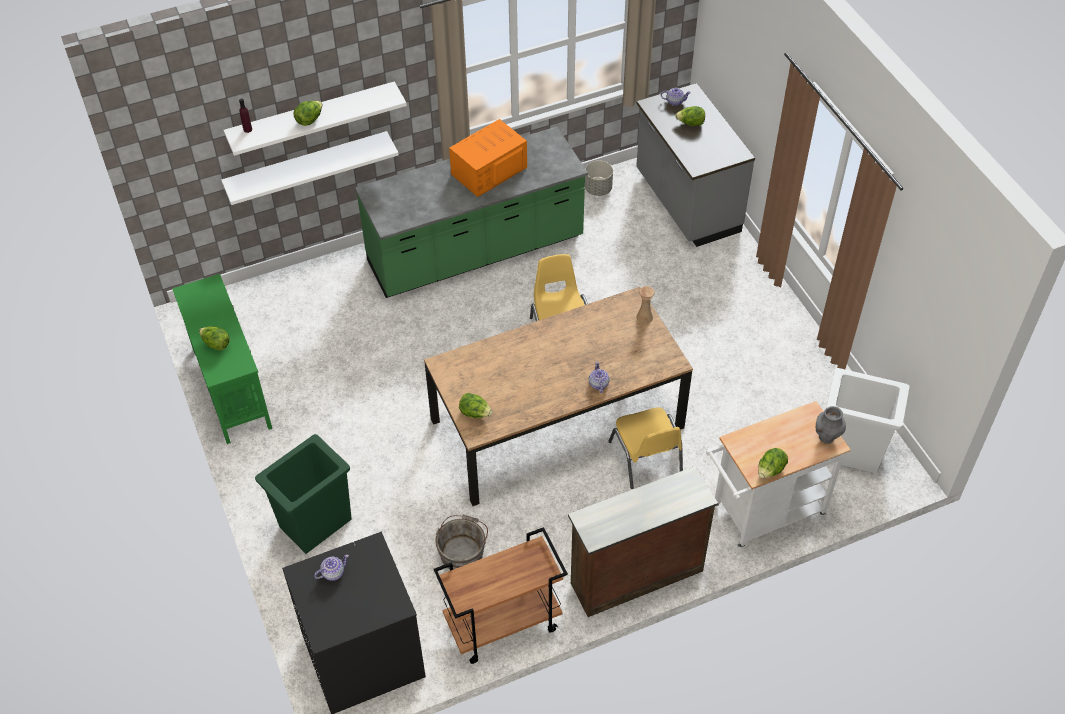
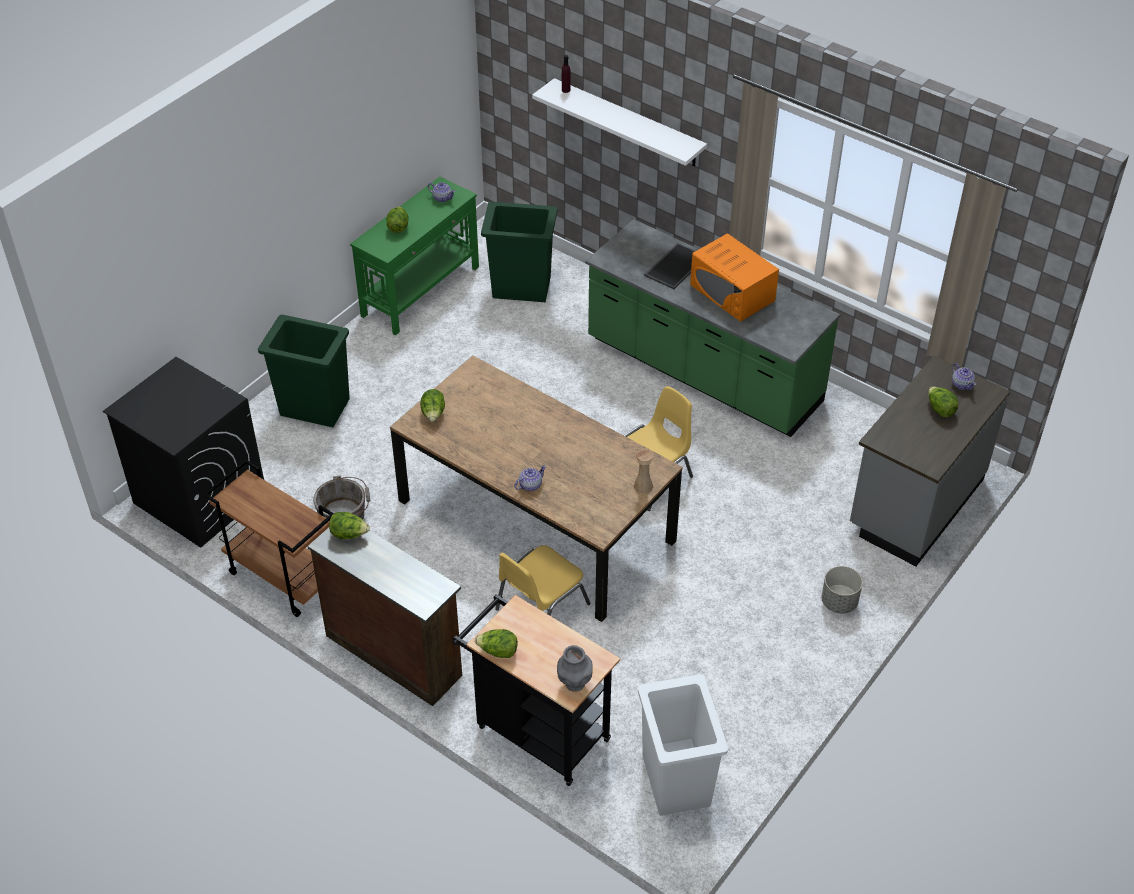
camera: 60 degrees right, 5 degrees down
white shelf [221,131,399,205] -> none
lettuce [294,101,322,126] -> lettuce moved to [329,512,370,539]
teapot [314,554,349,581] -> teapot moved to [428,182,456,202]
orange microwave [449,119,527,197] -> orange microwave turned 150 degrees counterclockwise [690,233,779,322]
grey planter [585,161,613,196] -> grey planter moved to [821,566,863,614]
white cart [706,401,851,548] -> black cart [453,594,620,786]
none -> green trash can [481,202,557,302]
none -> tray [644,243,695,289]

